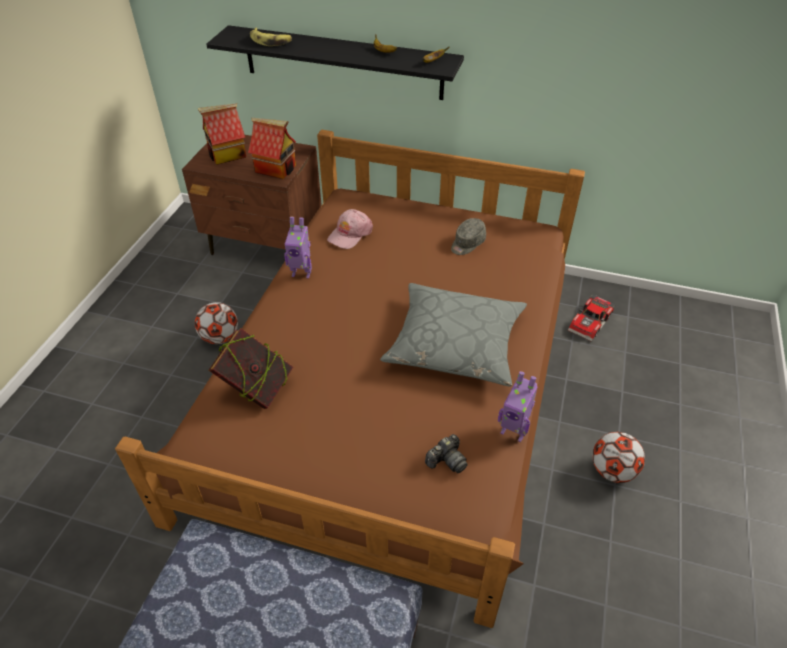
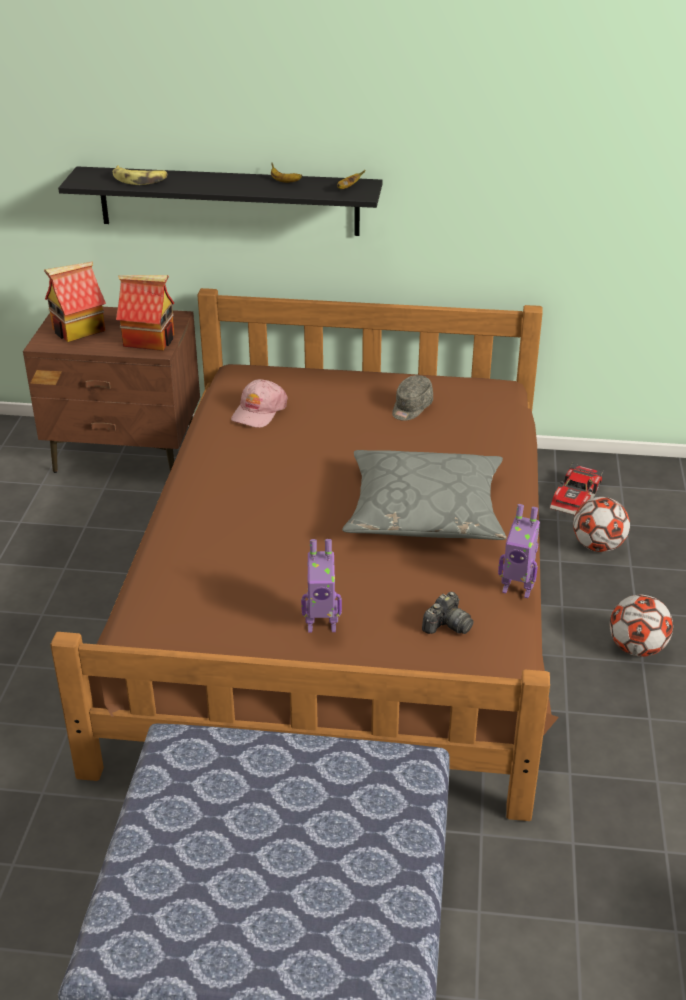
camera: 10 degrees left, 10 degrees down
football [195,302,238,344] -> football moved to [573,497,630,552]
book [209,328,293,409] -> none
toy robot [284,217,312,279] -> toy robot moved to [301,539,342,633]

